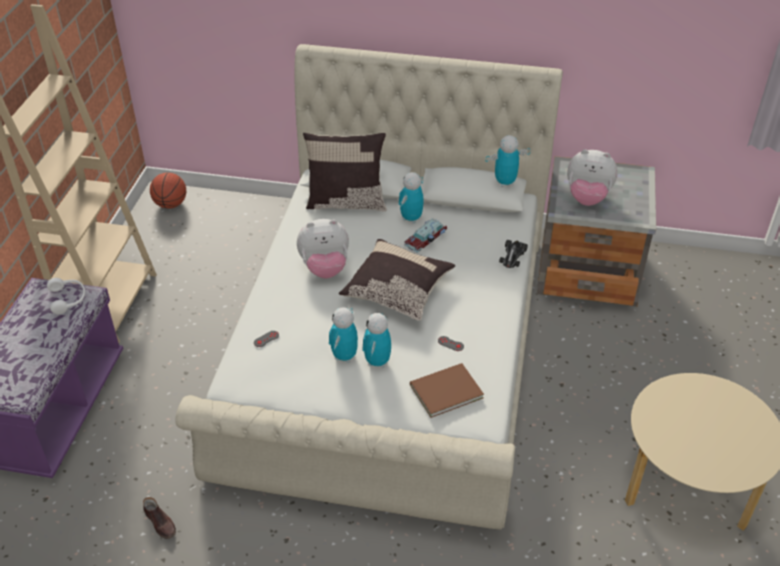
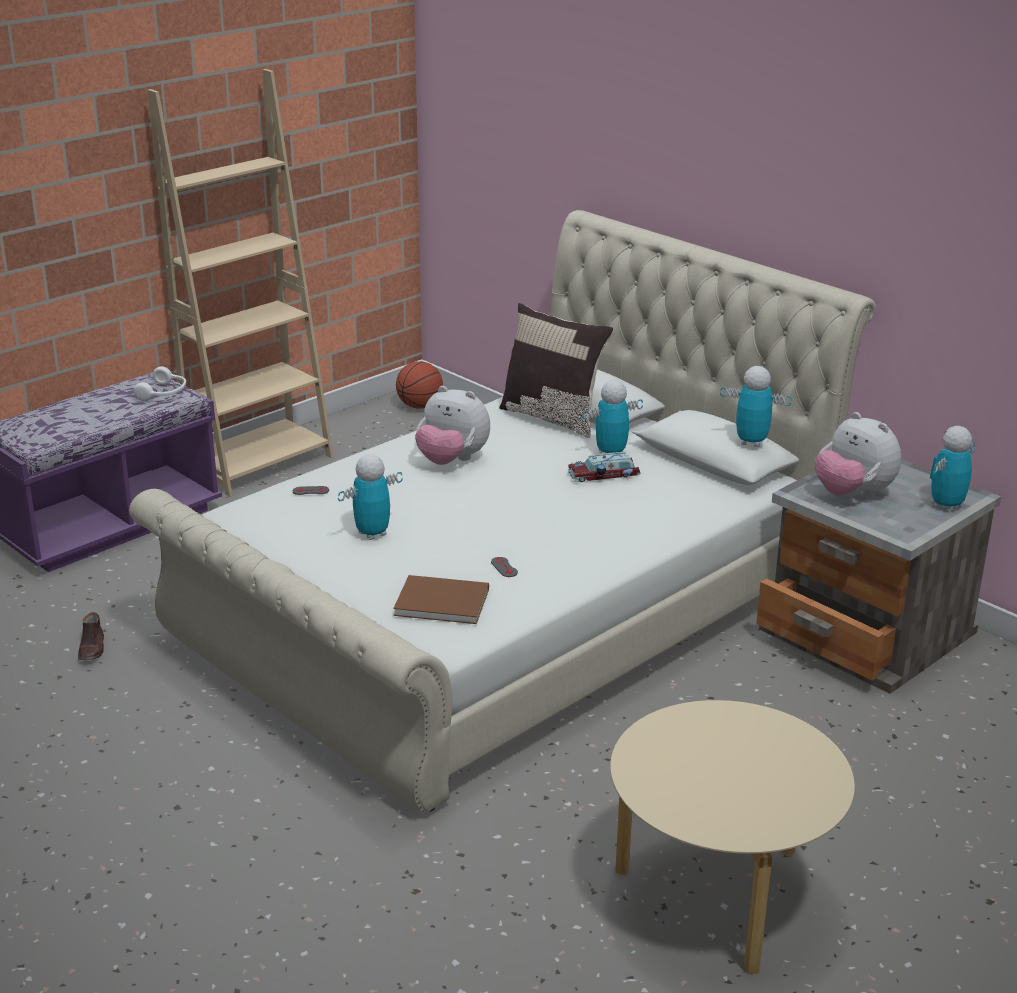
camera: 35 degrees right, 15 degrees down
pillow [339,239,455,321] -> none
toy robot [362,313,391,368] -> toy robot moved to [930,426,975,512]
toy car [499,240,528,268] -> none

